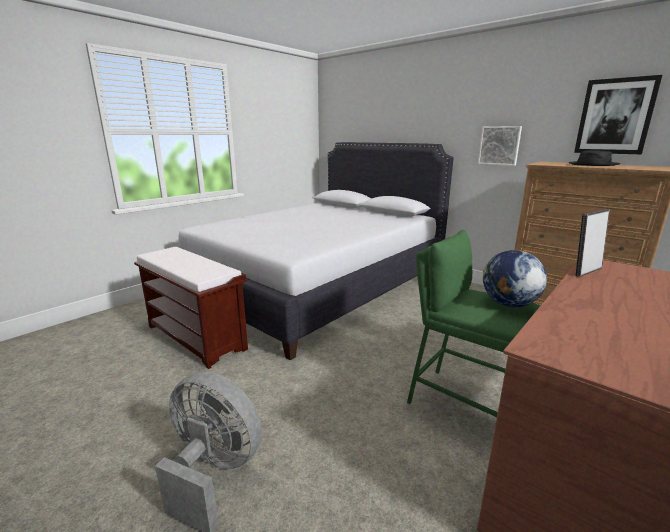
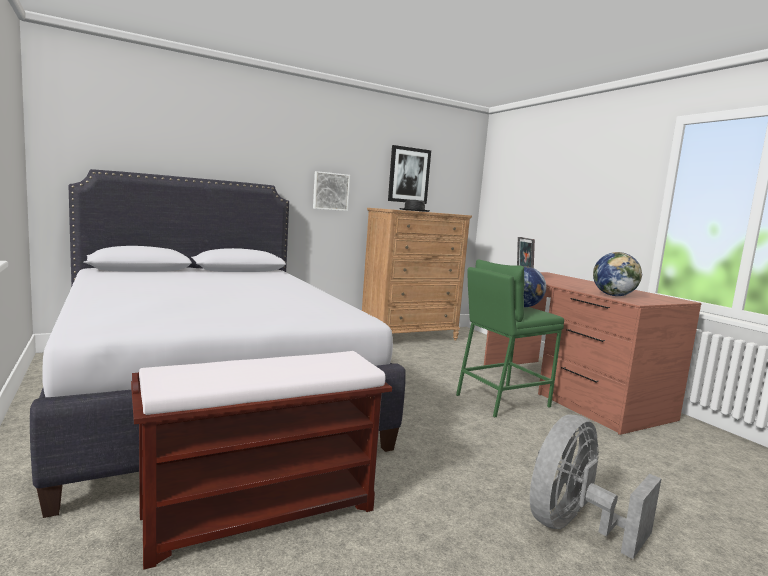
camera: 70 degrees left, 10 degrees down
none -> globe [593,252,642,296]

